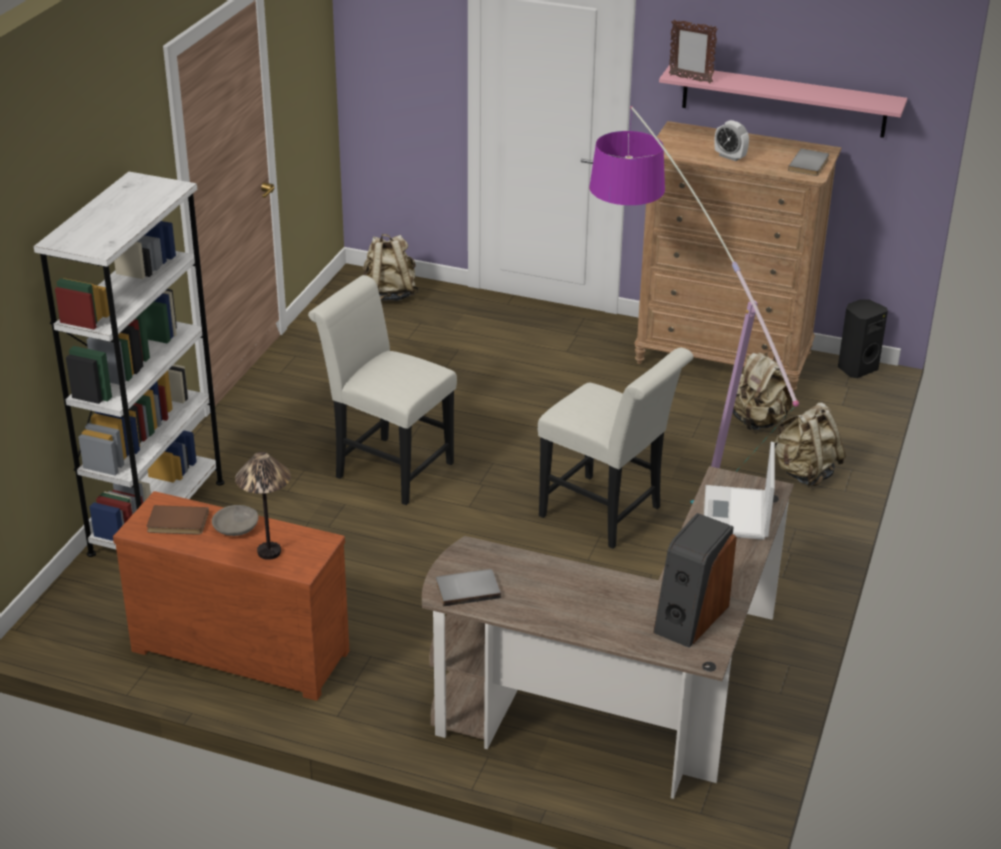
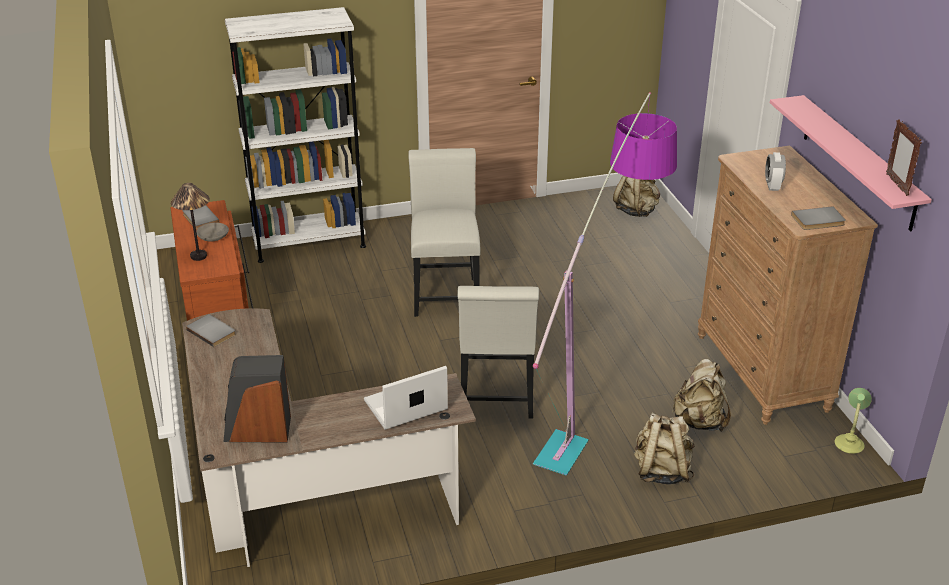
camera: 55 degrees right, 0 degrees up
brown book [147,505,209,535] -> grey book [183,205,220,230]
picture frame [669,19,718,83] -> picture frame moved to [886,119,922,196]
black speaker [838,299,888,378] -> table lamp [835,388,872,454]

